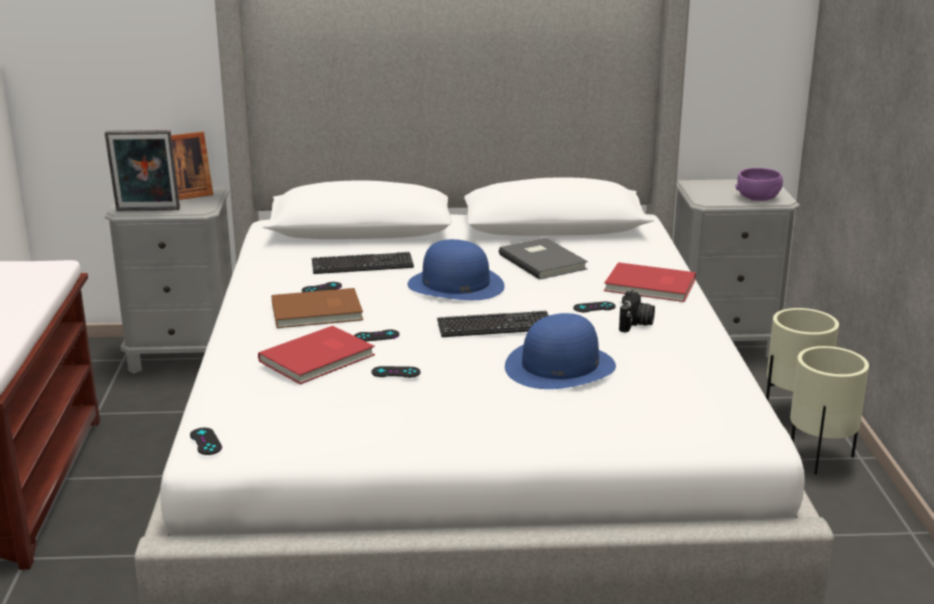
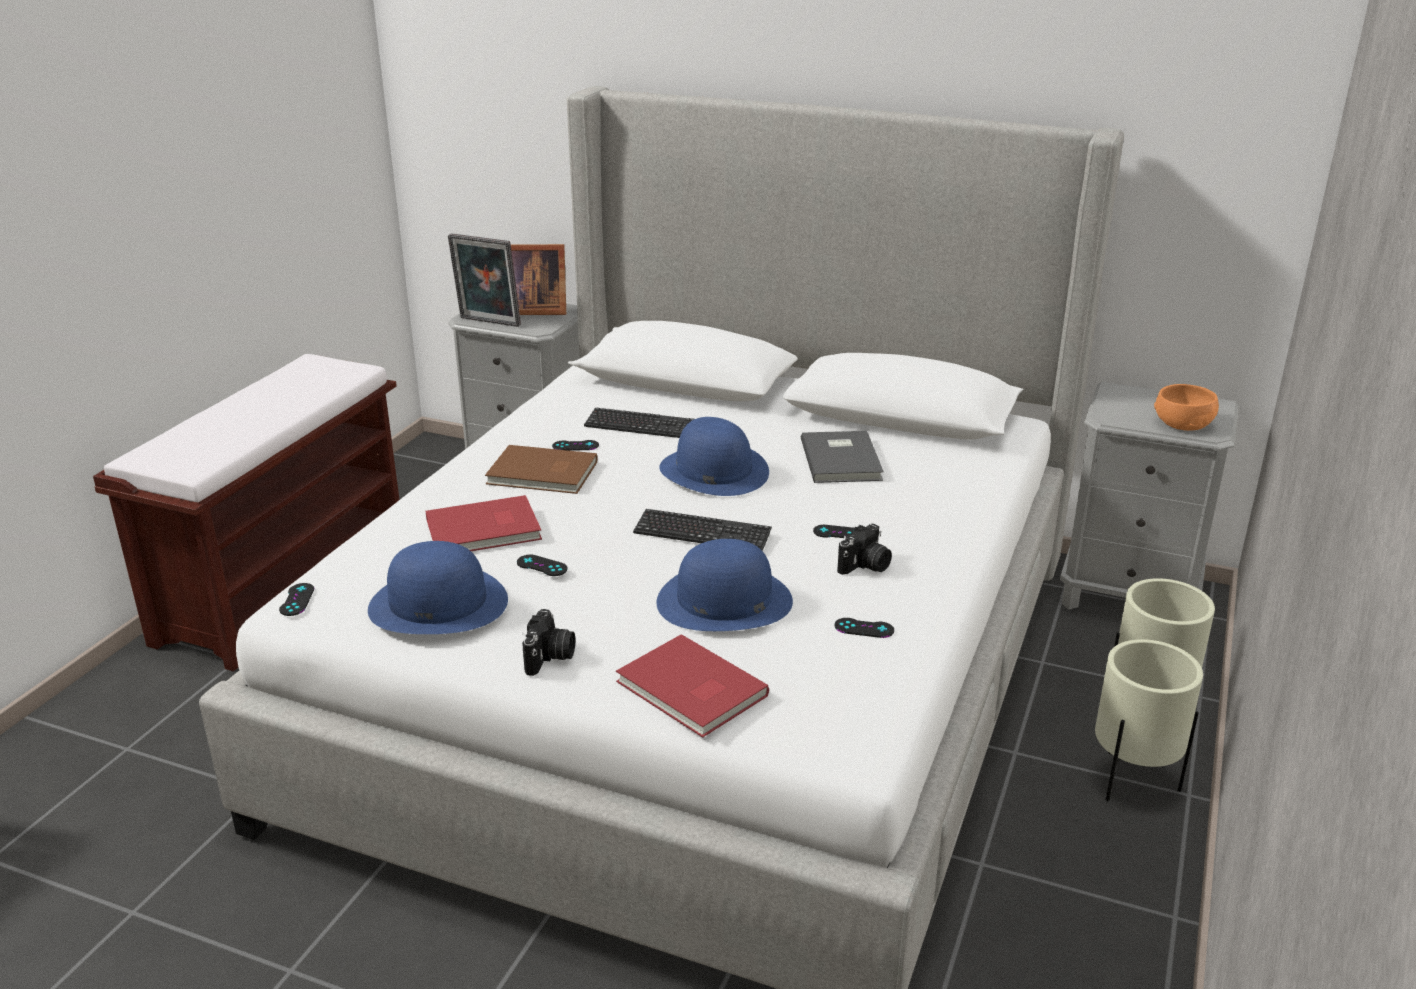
camera: 25 degrees right, 5 degrees up
black game controller [354,330,399,341] -> black game controller moved to [835,618,894,638]
red book [604,262,696,302] -> red book moved to [616,634,769,738]
purple bowl [735,168,783,201] -> orange bowl [1154,384,1219,431]
none -> blue hat [368,541,508,634]
none -> camera [522,609,575,676]

